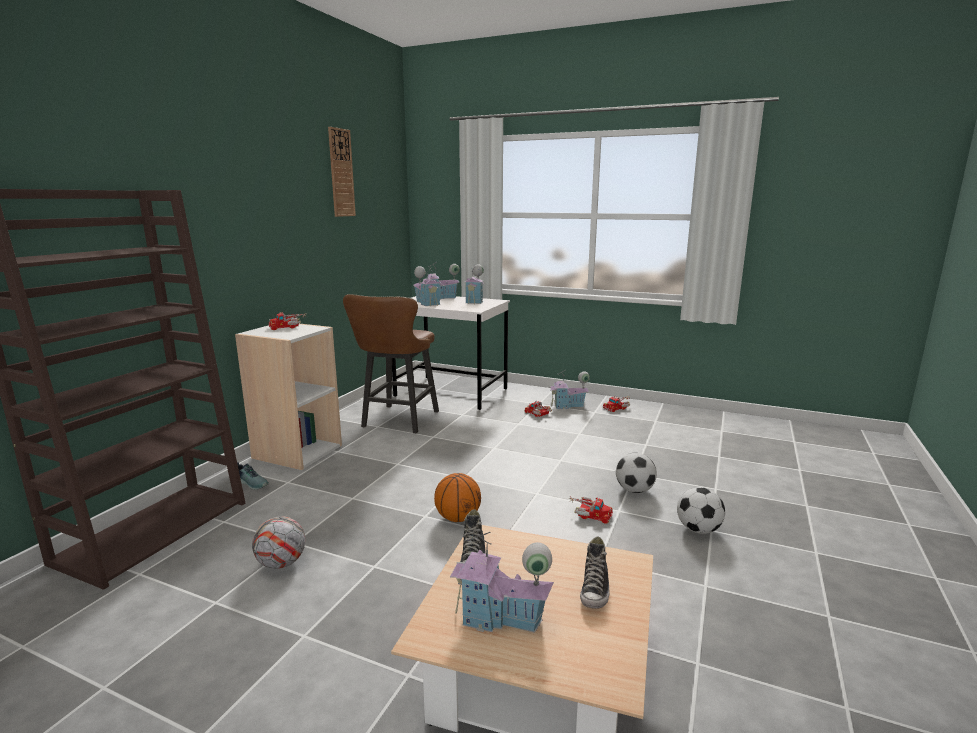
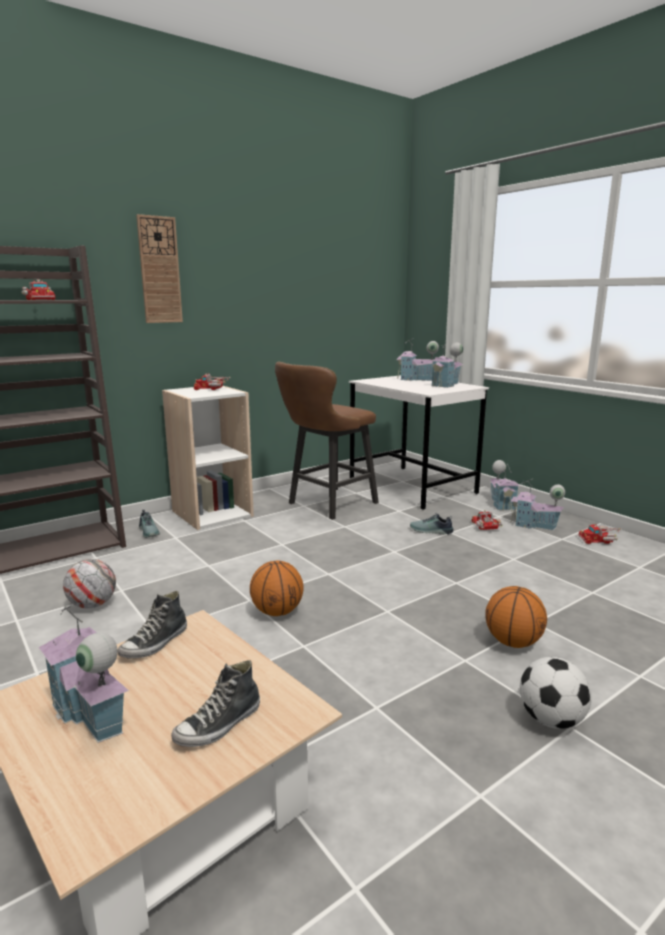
camera: 30 degrees right, 0 degrees up
wall clock [328,127,356,217] -> wall clock moved to [136,214,183,323]
toy house [413,266,440,306] -> toy house moved to [489,460,520,512]
toy truck [568,497,613,524] -> toy truck moved to [21,279,56,300]
football [616,453,657,493] -> basketball [485,586,547,648]
none -> shoe [410,513,454,535]

